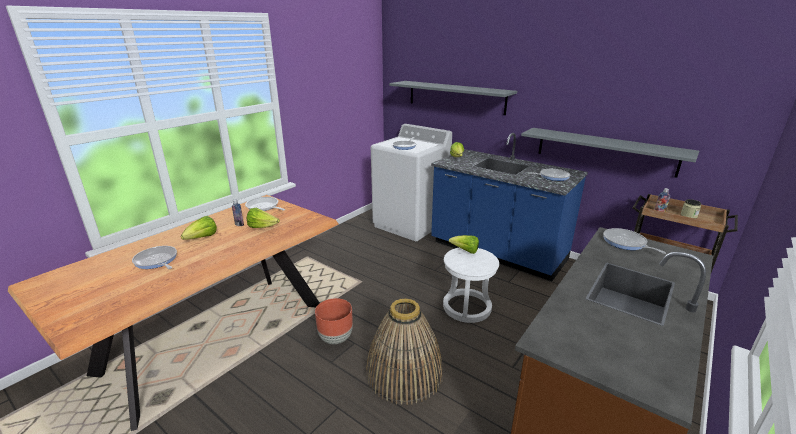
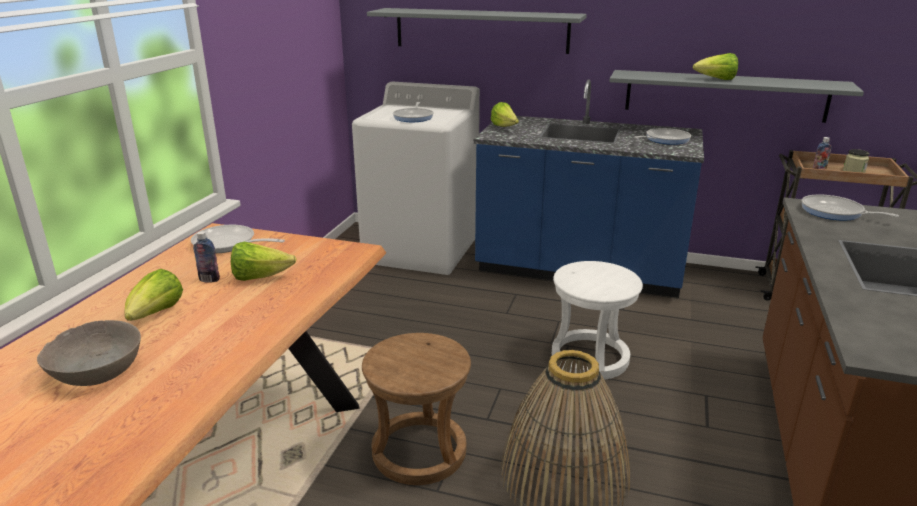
camera: 20 degrees left, 0 degrees up
frying pan [132,246,177,269] -> grey bowl [37,320,141,386]
brown planter [315,298,353,344] -> brown stool [362,333,471,485]
lettuce [449,235,479,254] -> lettuce moved to [693,53,738,80]

